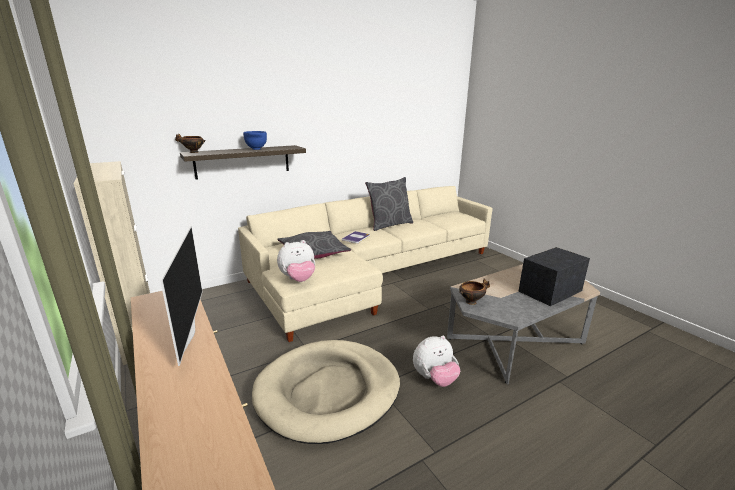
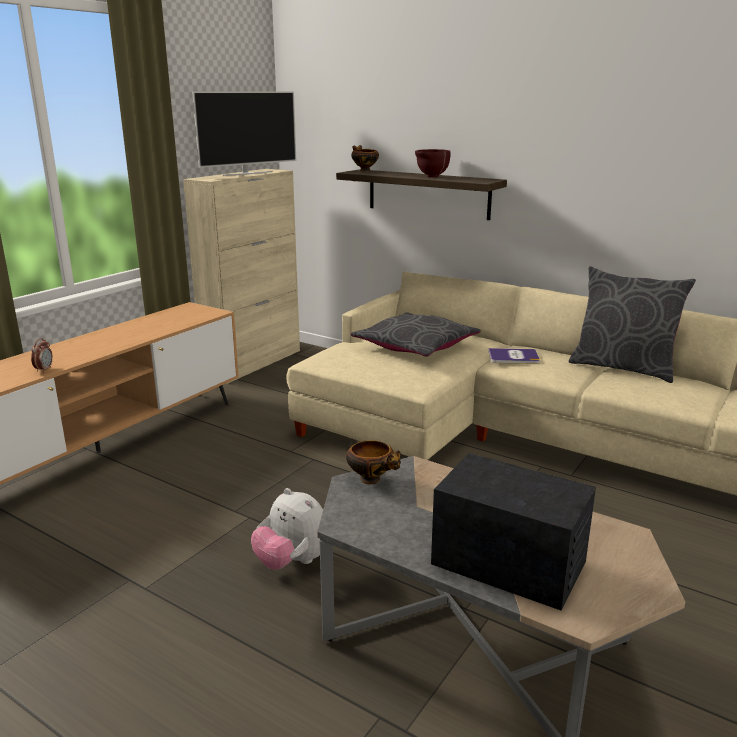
camera: 65 degrees right, 0 degrees up
television [160,225,203,366] -> television moved to [192,91,296,176]
blue bowl [243,131,267,150] -> brown bowl [415,149,451,177]
beige dog bed [252,340,400,444] -> none
plush toy [277,240,315,282] -> none
none -> alarm clock [31,338,53,373]

